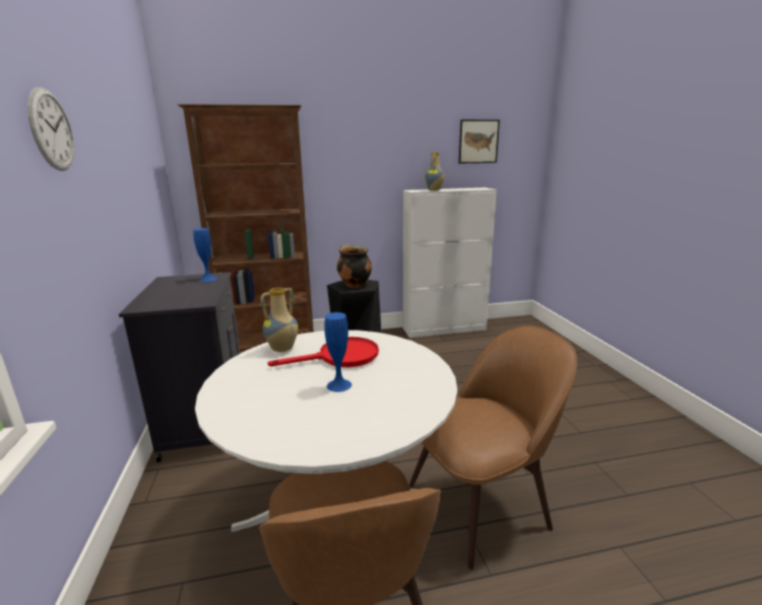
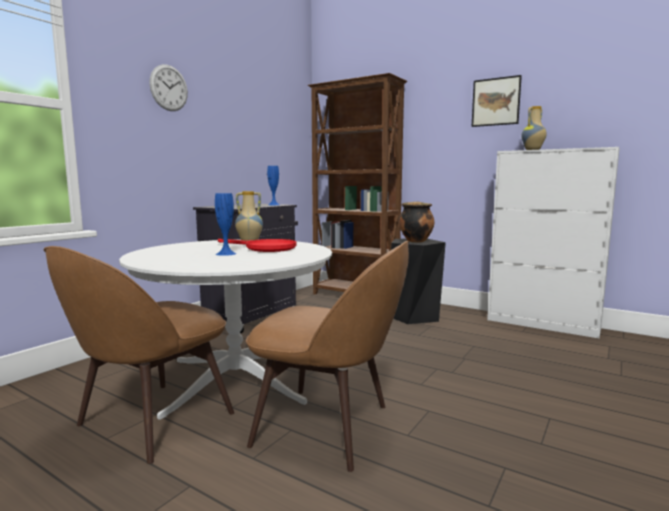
camera: 45 degrees right, 10 degrees down
picture [459,120,500,164] -> picture moved to [472,75,522,127]

